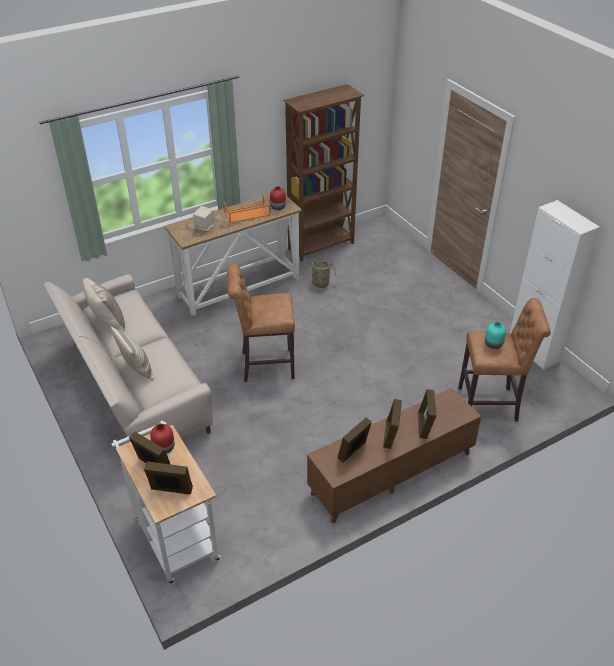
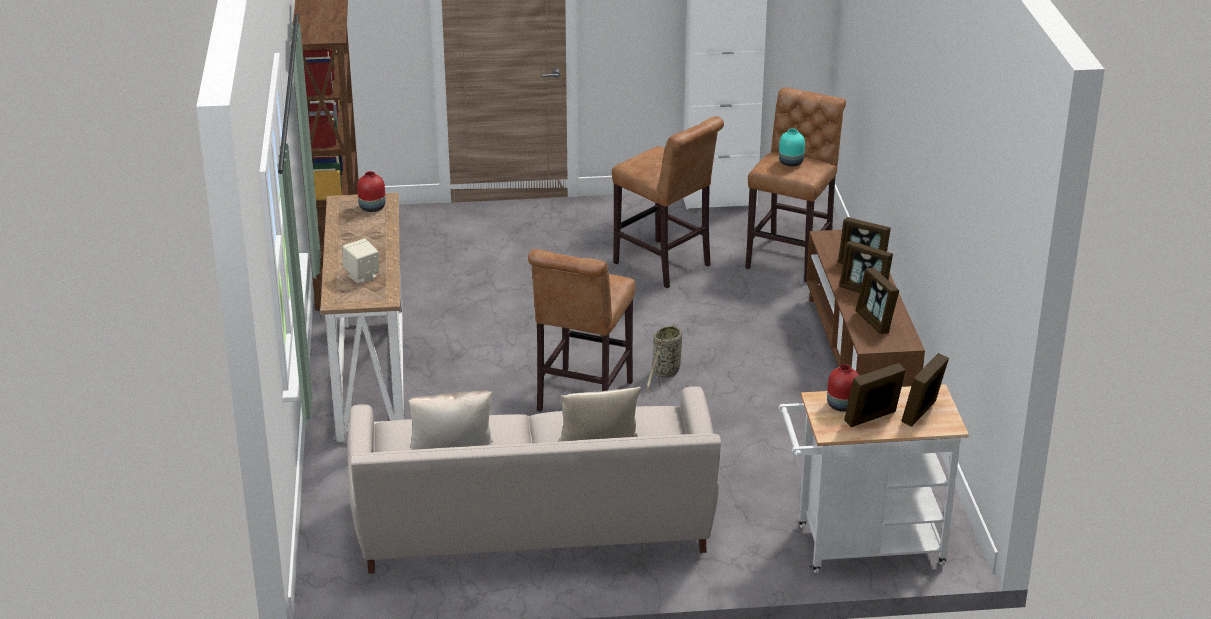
camera: 65 degrees left, 10 degrees down
orange tray [223,195,271,223] -> none
basket [295,261,339,288] -> basket moved to [647,323,682,392]
none -> brown stool [612,116,724,288]

